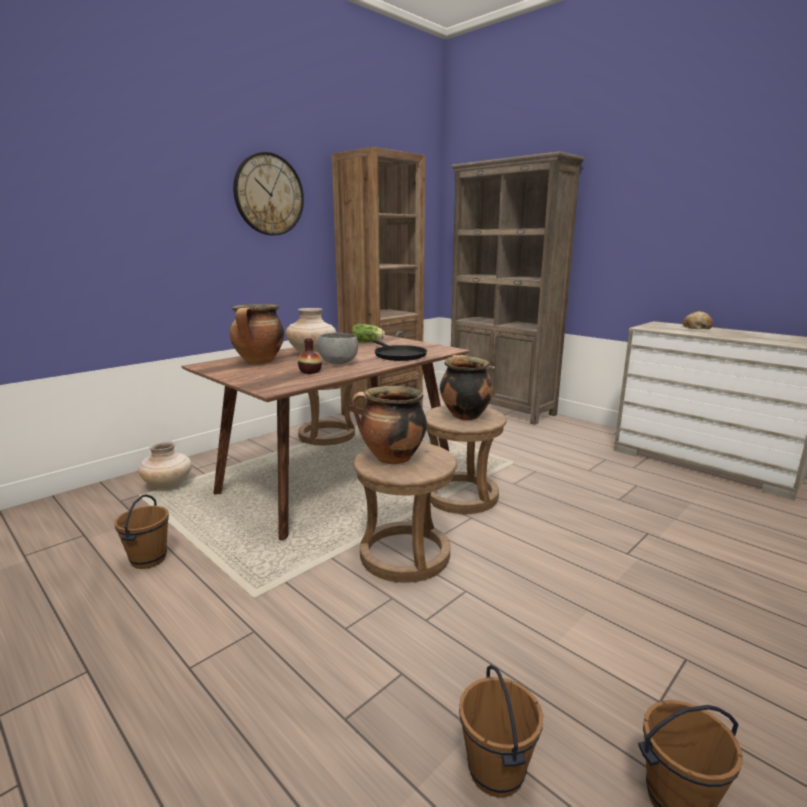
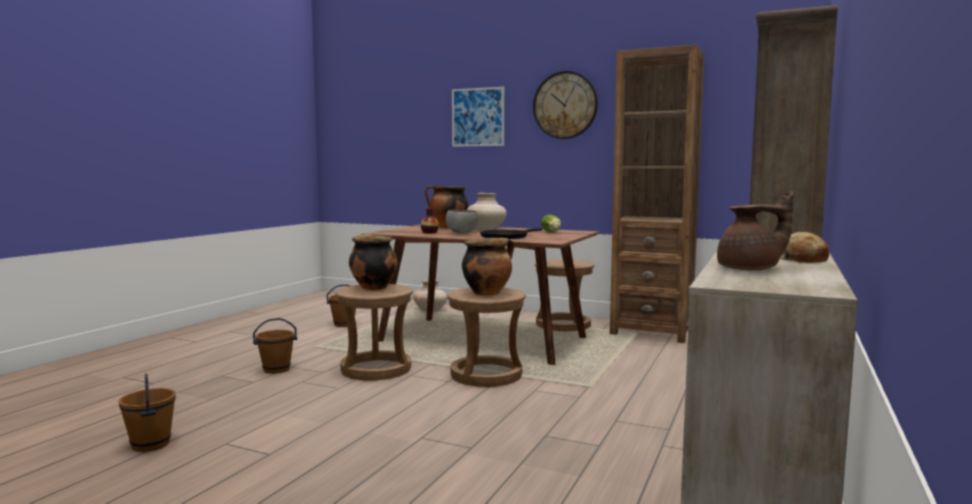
camera: 70 degrees right, 10 degrees down
brown bucket [459,665,543,797] -> brown bucket moved to [253,318,297,374]
none -> picture [452,87,504,147]
none -> brown teapot [717,191,794,271]

